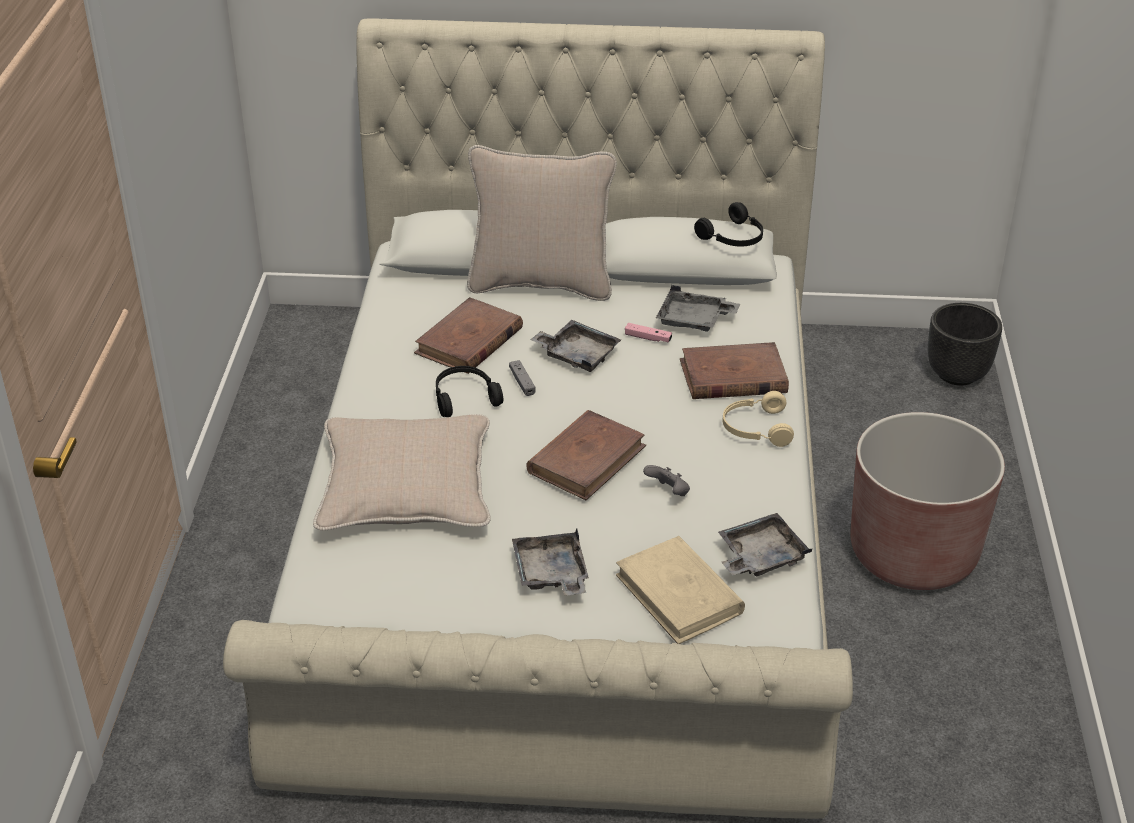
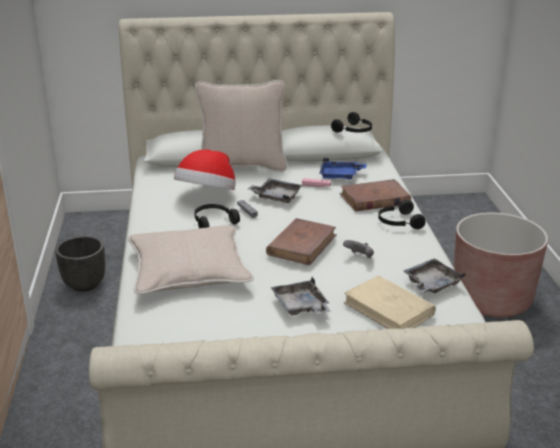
camera: 10 degrees left, 10 degrees down
brown book [414,297,523,374] -> hat [174,149,236,190]
grey tray [656,285,740,332] -> blue tray [319,158,367,180]
beige headphones [723,391,794,447] -> black headphones [378,200,425,229]
black planter [928,303,1002,386] -> black planter moved to [55,236,106,292]

